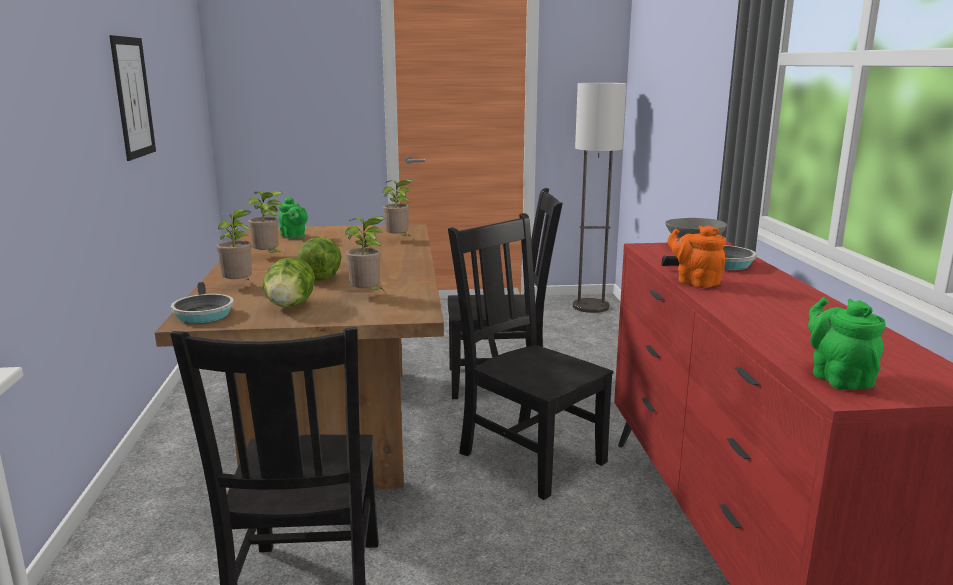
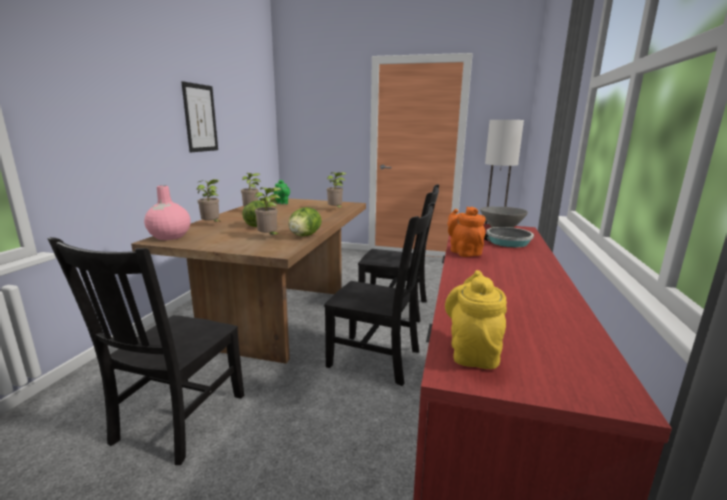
camera: 20 degrees right, 0 degrees up
frying pan [171,282,234,324] -> pink vase [144,185,191,240]
lettuce [263,258,315,307] -> lettuce moved to [289,207,322,236]
black chair [448,213,613,500] -> black chair turned 135 degrees clockwise [324,202,435,386]
green teapot [808,297,886,390] -> yellow teapot [445,270,507,369]

